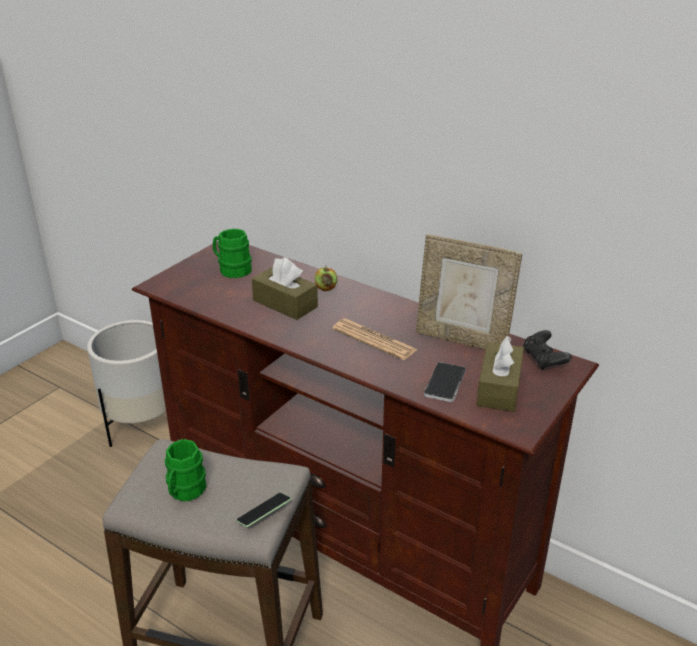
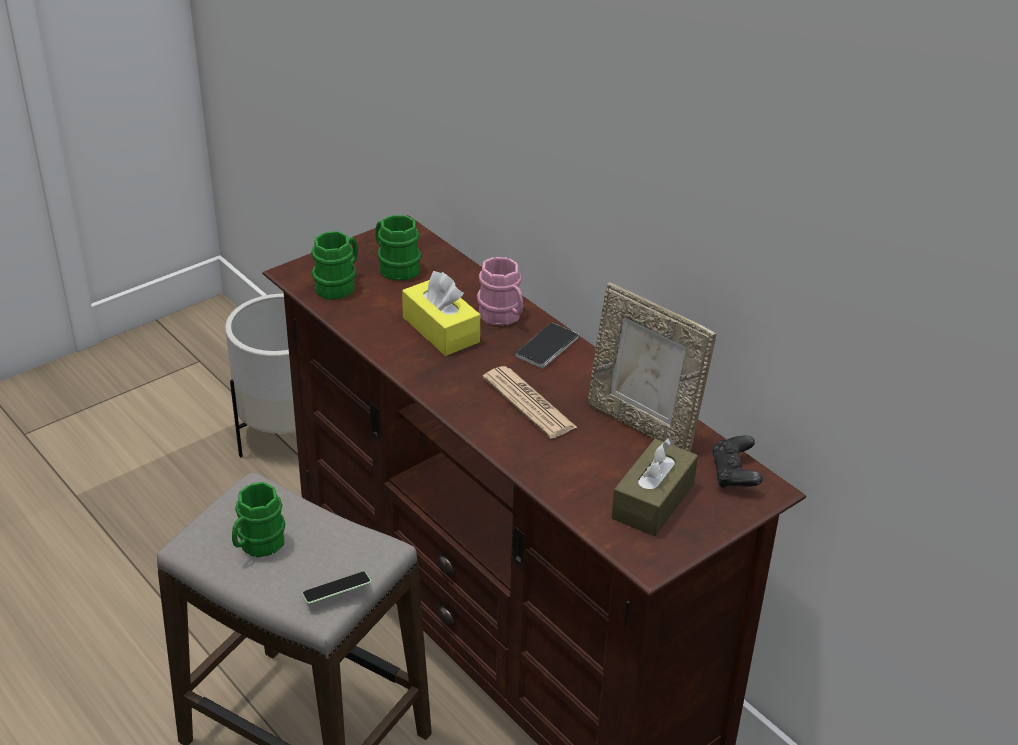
camera: 15 degrees right, 5 degrees up
brown tissue box [252,257,318,320] -> yellow tissue box [402,271,480,356]
apple [315,265,337,291] -> pink mug [477,257,523,326]
phone [424,362,466,402] -> phone moved to [516,323,579,368]
none -> green mug [311,231,358,300]

